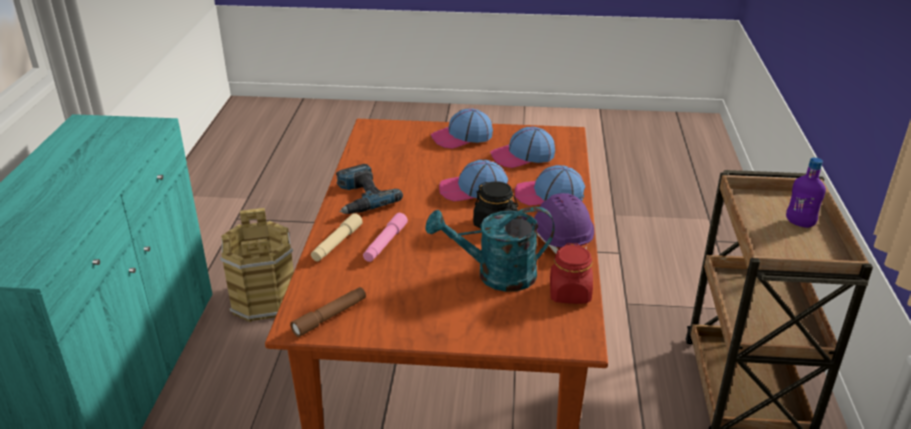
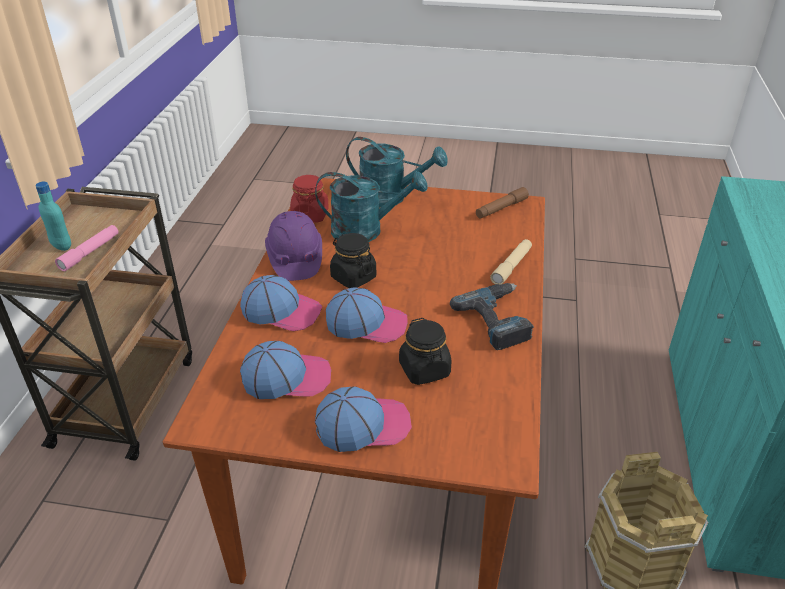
camera: 175 degrees left, 5 degrees up
pink flashlight [363,213,408,262] -> pink flashlight moved to [55,225,119,271]
purple bottle [786,157,826,228] -> turquoise bottle [36,182,71,251]
none -> turquoise watering can [346,137,447,208]
none -> black jar [399,318,452,385]

